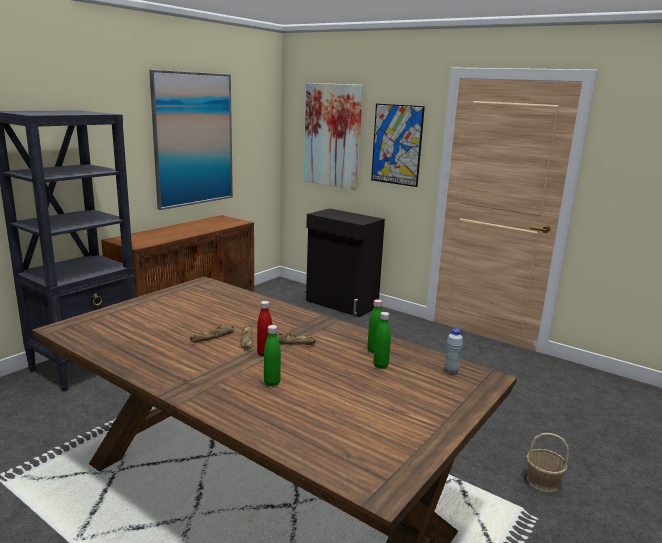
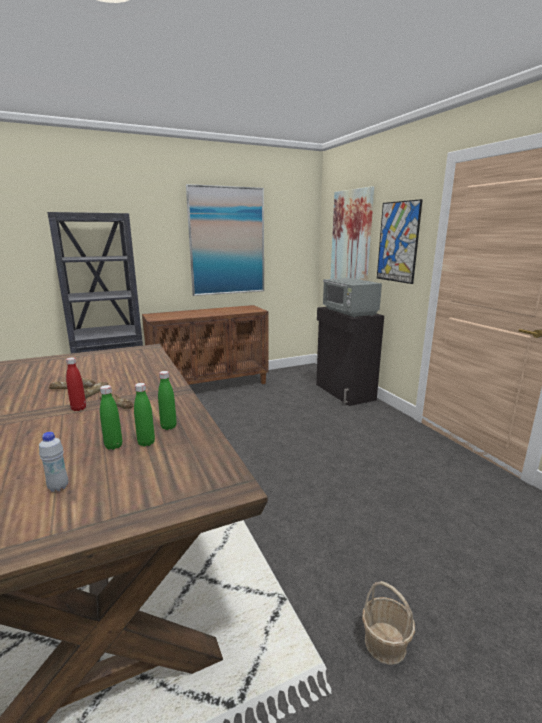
camera: 30 degrees right, 0 degrees up
green bottle [264,325,281,386] -> green bottle moved to [100,385,122,450]
white bottle [445,328,463,374] -> white bottle moved to [39,432,68,492]
none -> grey microwave [323,278,382,318]

